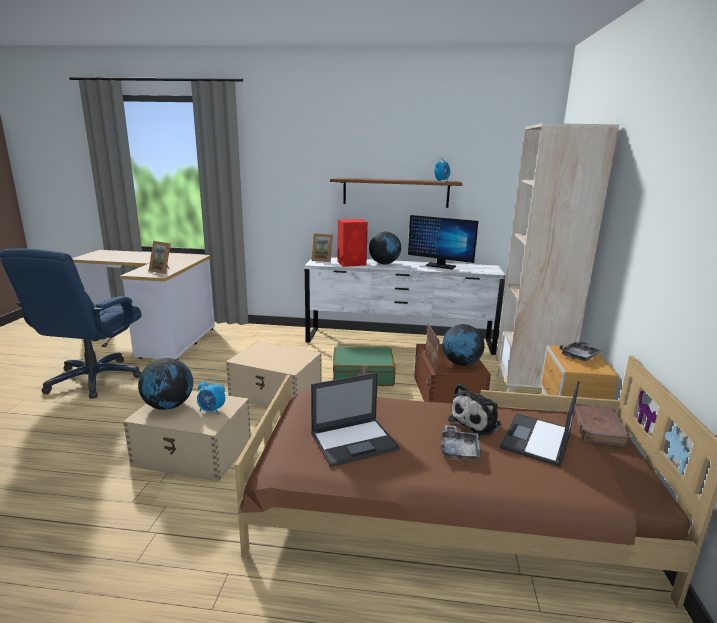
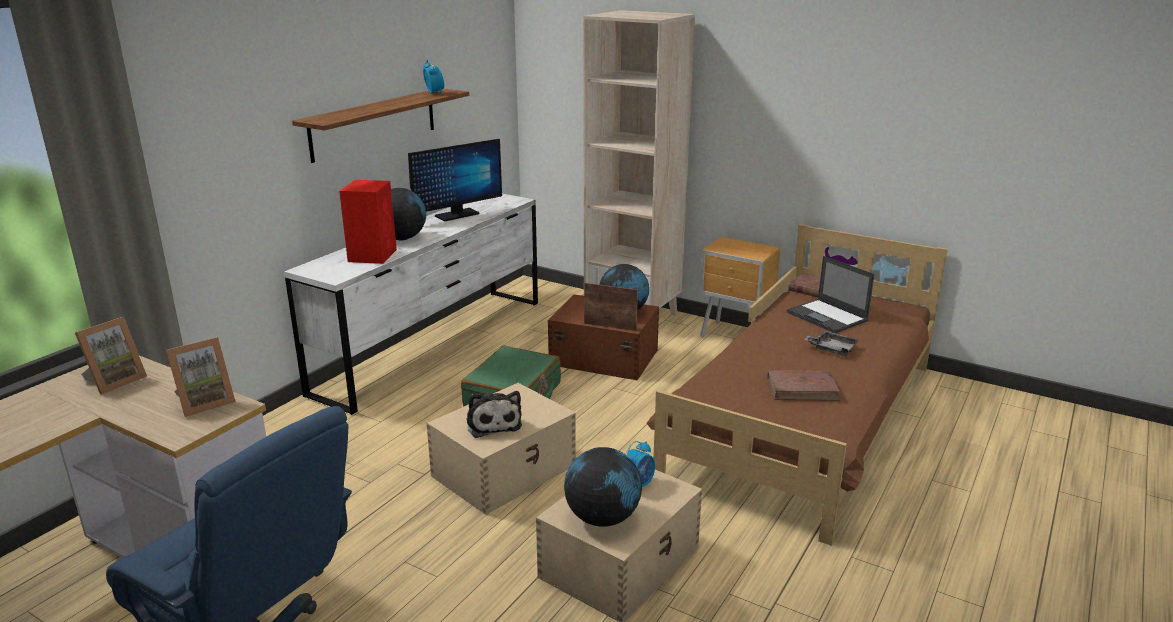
camera: 65 degrees left, 5 degrees up
picture frame [311,234,333,262] -> picture frame moved to [75,317,147,394]
laptop [311,373,400,467] -> brown book [767,370,840,401]
plush toy [448,384,501,436] -> plush toy moved to [466,391,522,438]
grey tray [560,341,603,361] -> none

